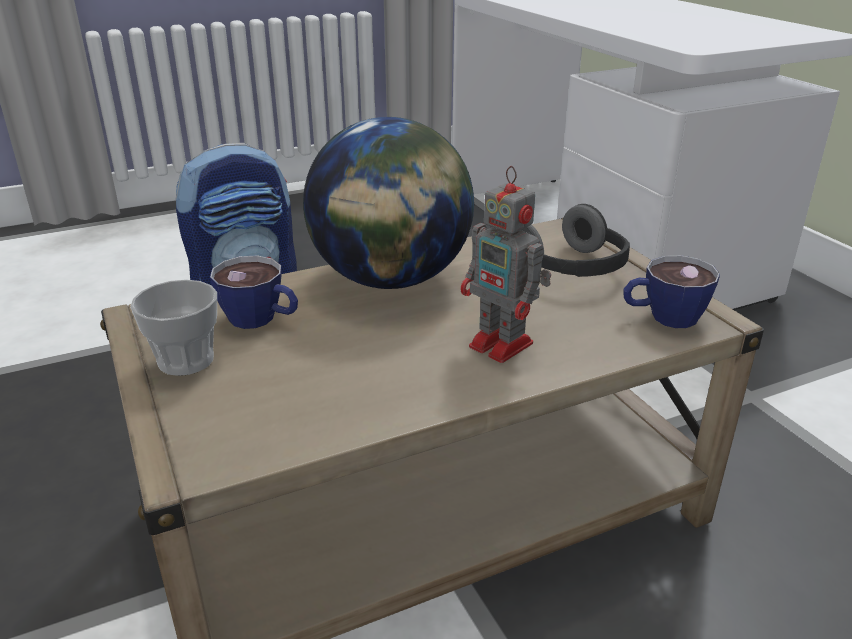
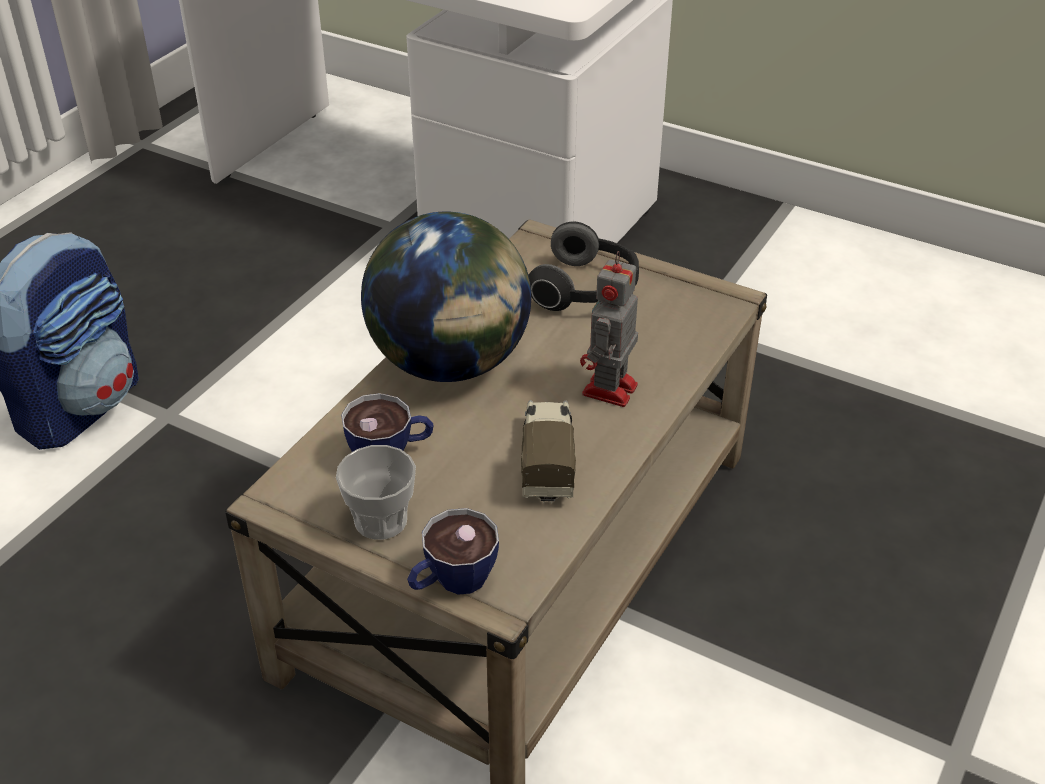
camera: 35 degrees left, 10 degrees up
toy robot [461,166,551,363] -> toy robot turned 105 degrees clockwise [580,251,638,407]
cup [623,255,720,328] -> cup moved to [407,508,499,595]
none -> toy truck [521,400,576,504]

